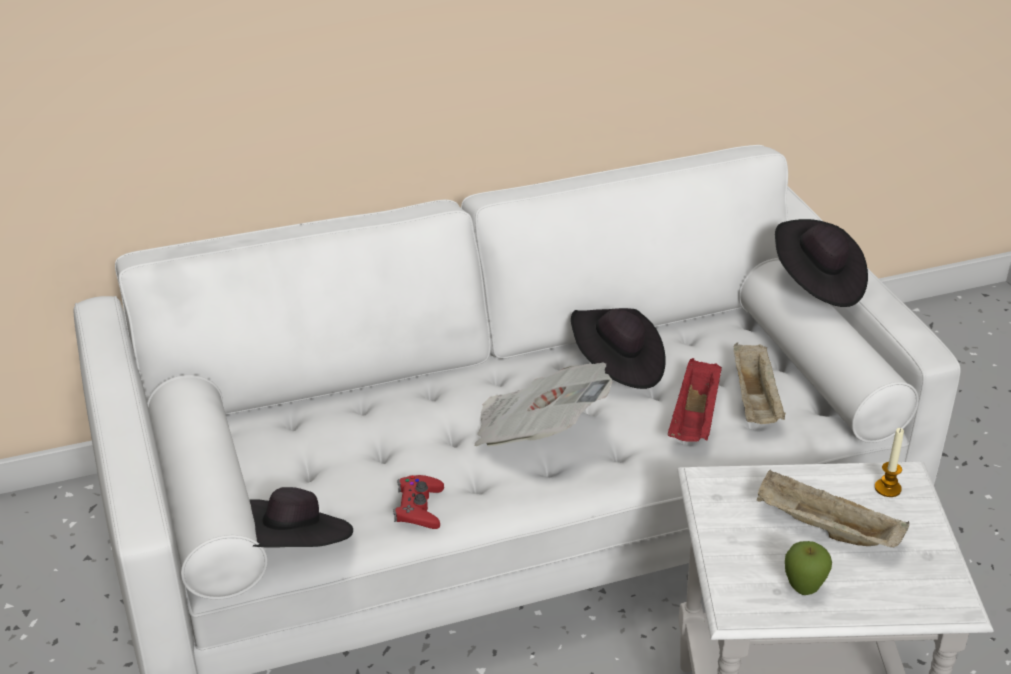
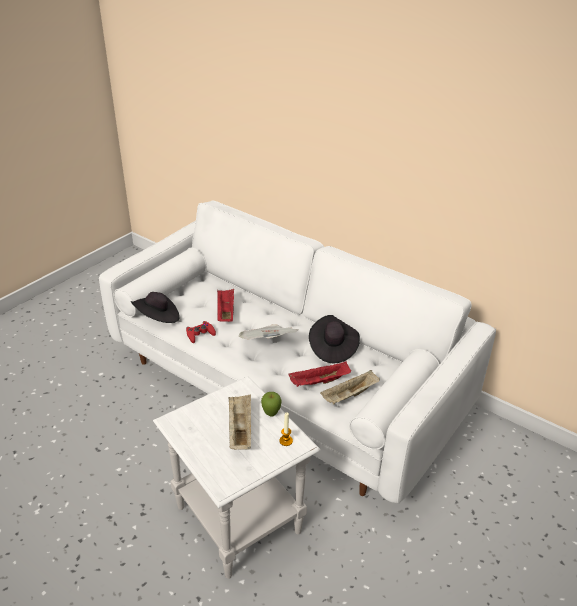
camera: 55 degrees right, 0 degrees up
black hat [775,219,868,307] -> none
apple [785,541,832,595] -> apple moved to [261,392,282,417]
none -> red tray [217,289,234,322]

